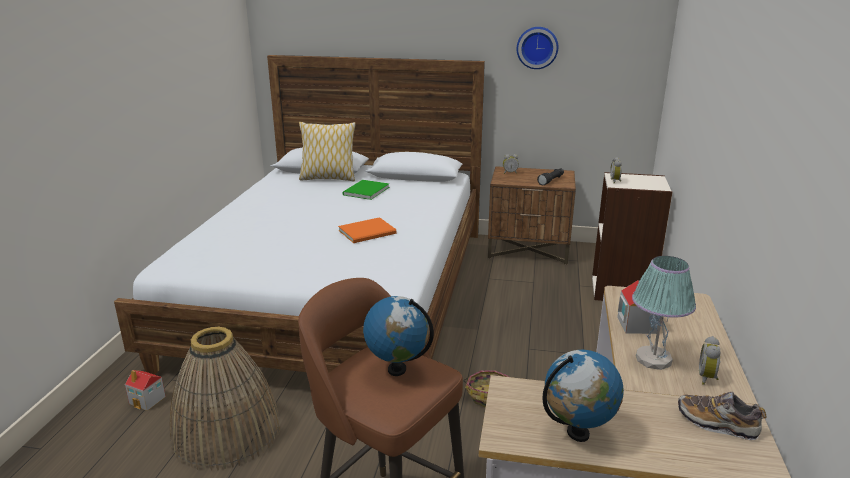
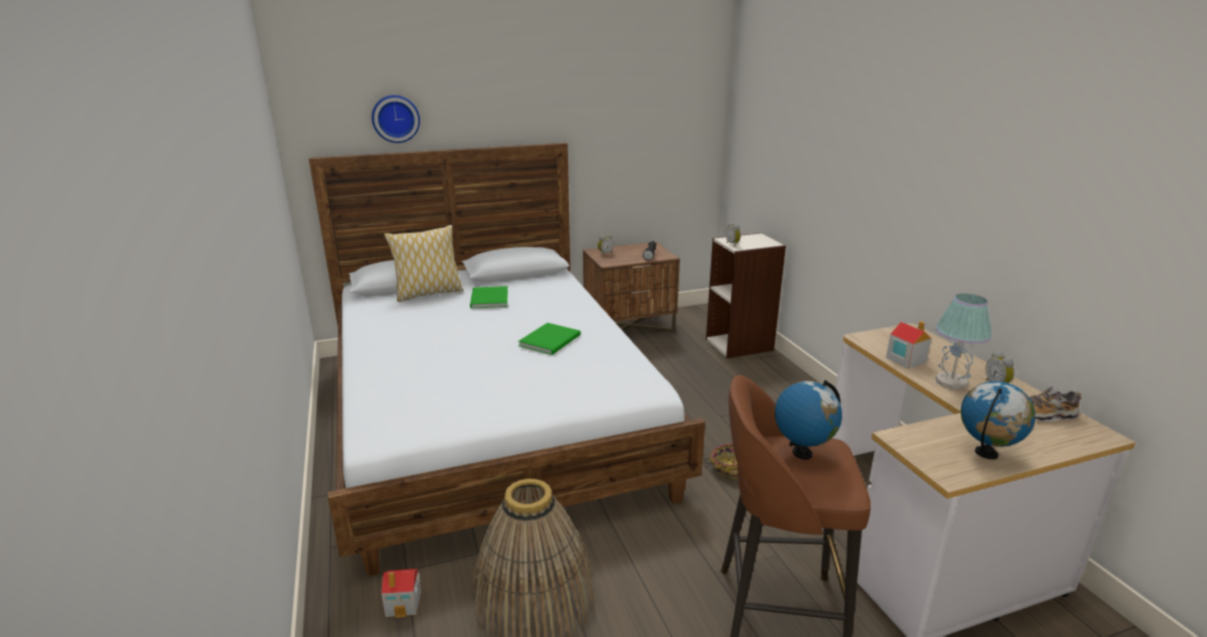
camera: 30 degrees left, 0 degrees up
orange book [338,217,397,243] -> green book [518,323,581,355]
wall clock [517,27,558,69] -> wall clock moved to [372,95,420,143]

